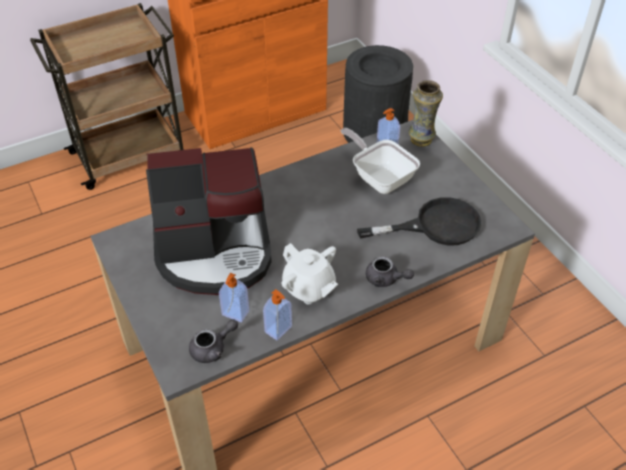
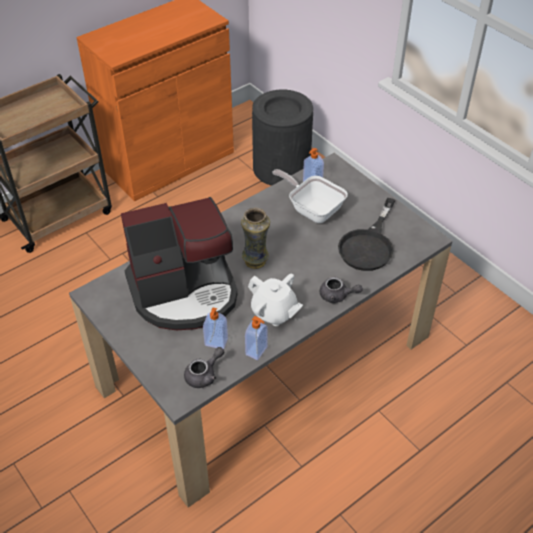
camera: 10 degrees left, 0 degrees up
black frying pan [357,197,481,245] -> black frying pan turned 135 degrees clockwise [338,198,395,271]
vase [409,80,443,147] -> vase moved to [241,208,270,269]

